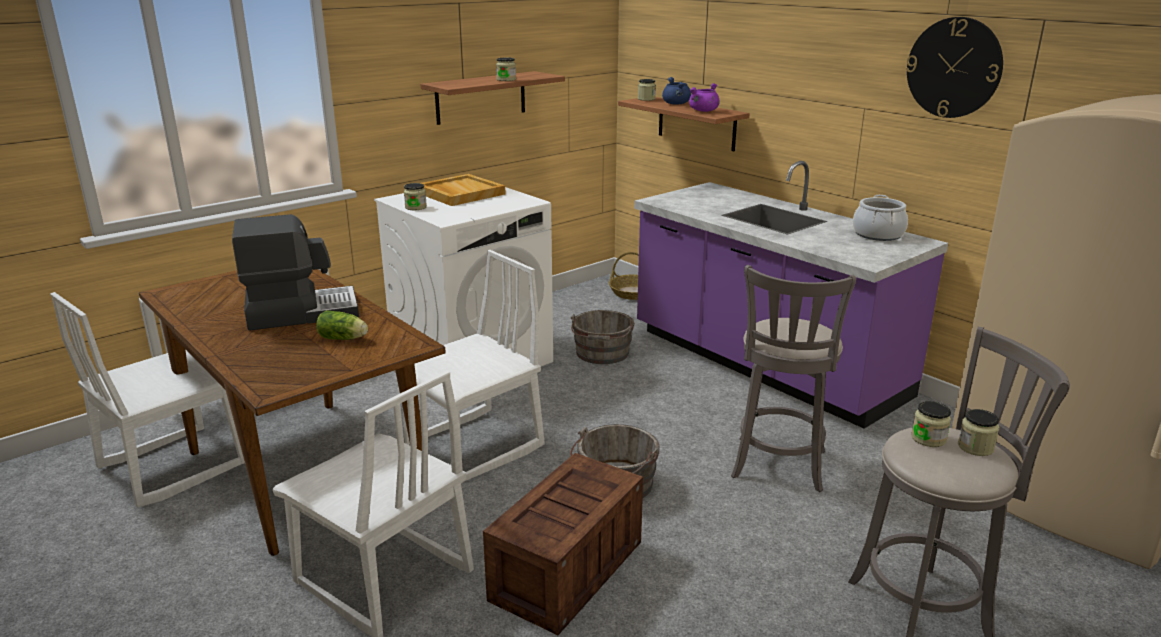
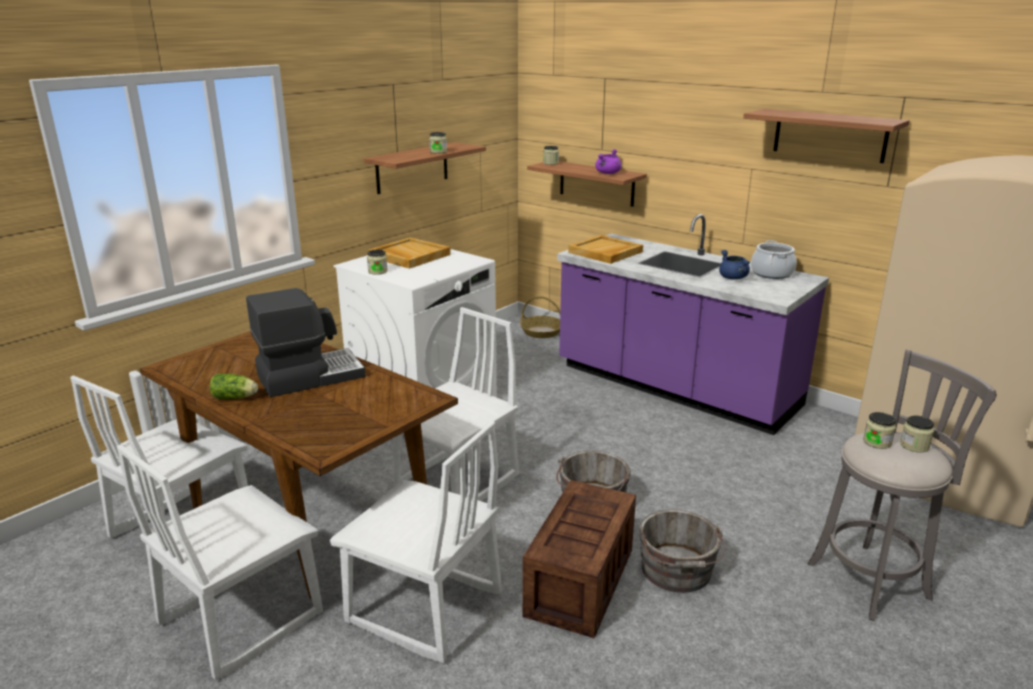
camera: 10 degrees left, 0 degrees up
lettuce [316,311,368,340] -> lettuce moved to [210,374,258,399]
grey bucket [571,310,635,364] -> grey bucket moved to [639,510,725,593]
blue cooking pot [662,77,691,104] -> blue cooking pot moved to [719,250,750,279]
grey stool [731,265,856,492] -> none
wall clock [906,17,1003,118] -> shelf [743,109,910,163]
none -> white chair [117,444,323,680]
none -> beige tray [568,235,643,264]

